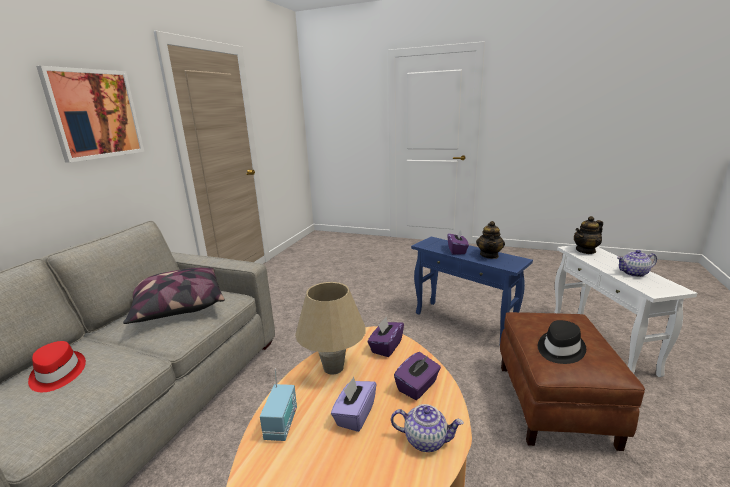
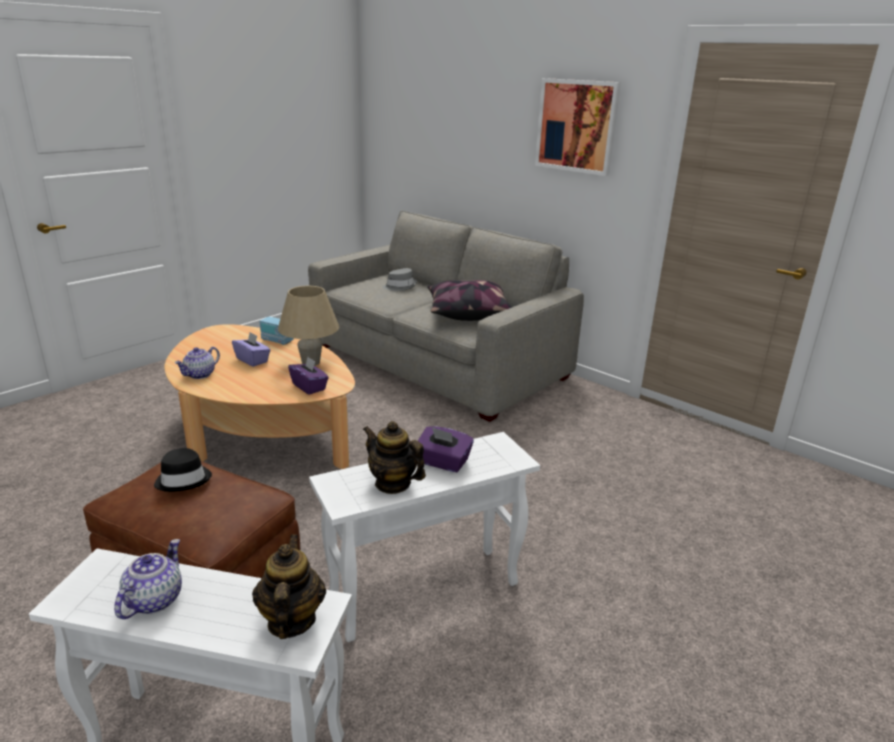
camera: 110 degrees right, 5 degrees up
red hat [28,341,86,392] -> grey hat [382,268,417,291]
purple tissue box [394,352,441,400] -> none
blue side table [411,237,533,341] -> white side table [309,432,540,642]

